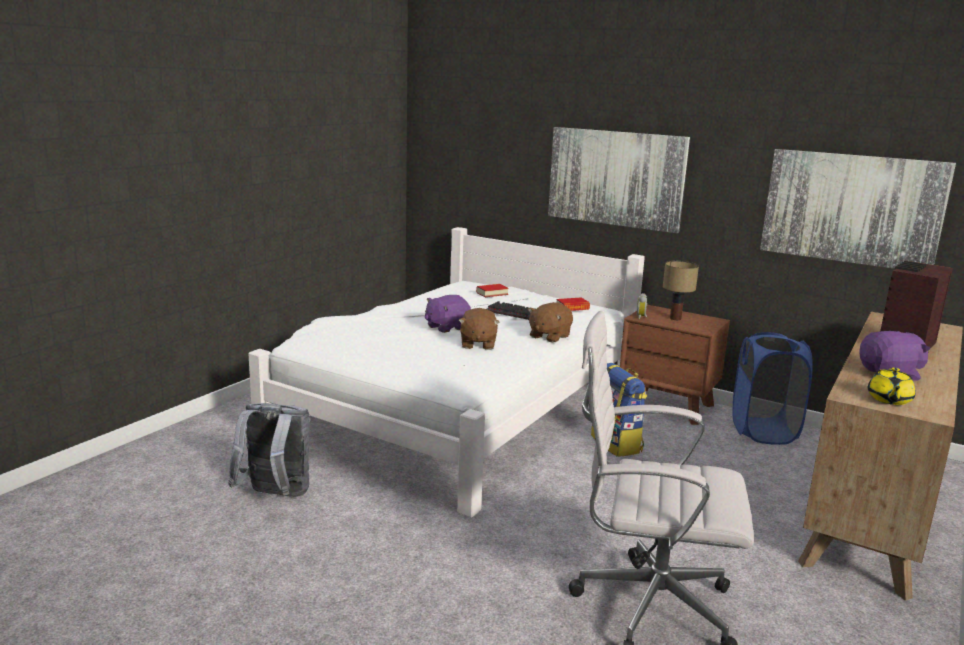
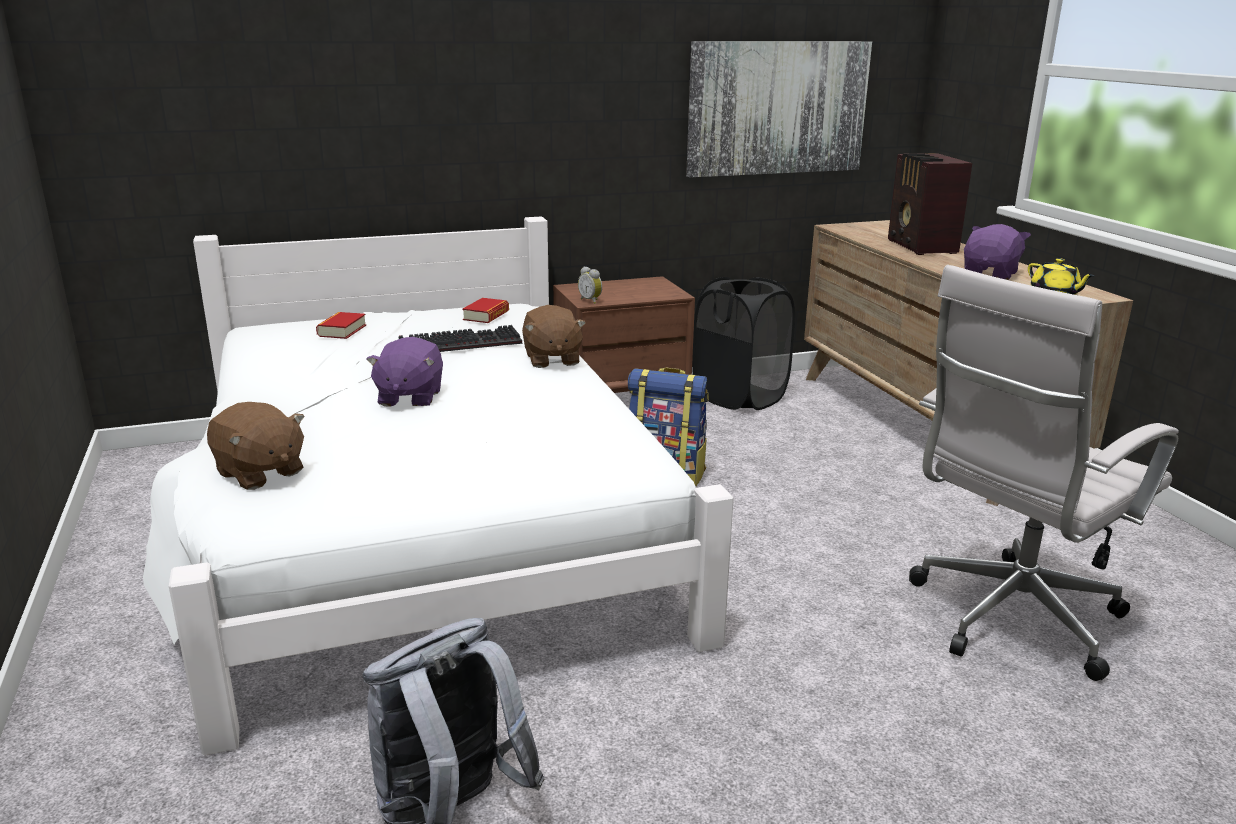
camera: 50 degrees left, 5 degrees up
brown plush toy [458,308,500,350] -> brown plush toy moved to [207,402,305,490]
picture [548,127,690,233] -> none
table lamp [663,261,699,320] -> none
blue laundry basket [732,332,813,445] -> black laundry basket [692,277,795,410]

